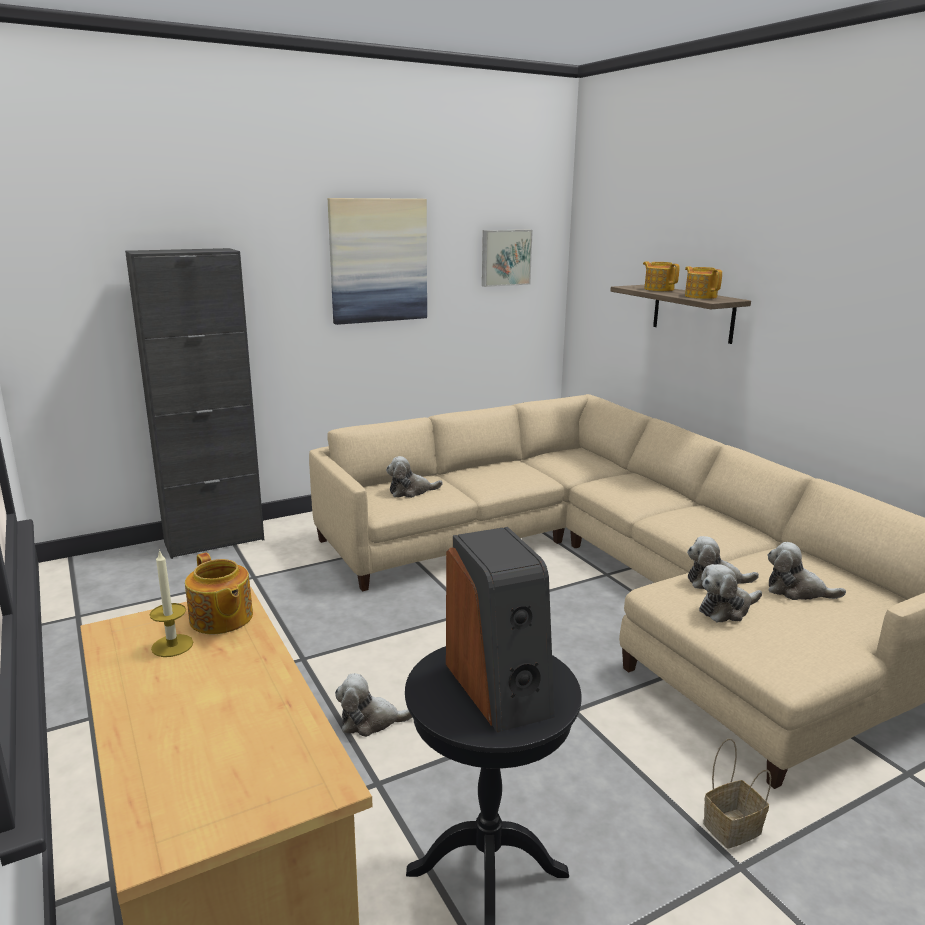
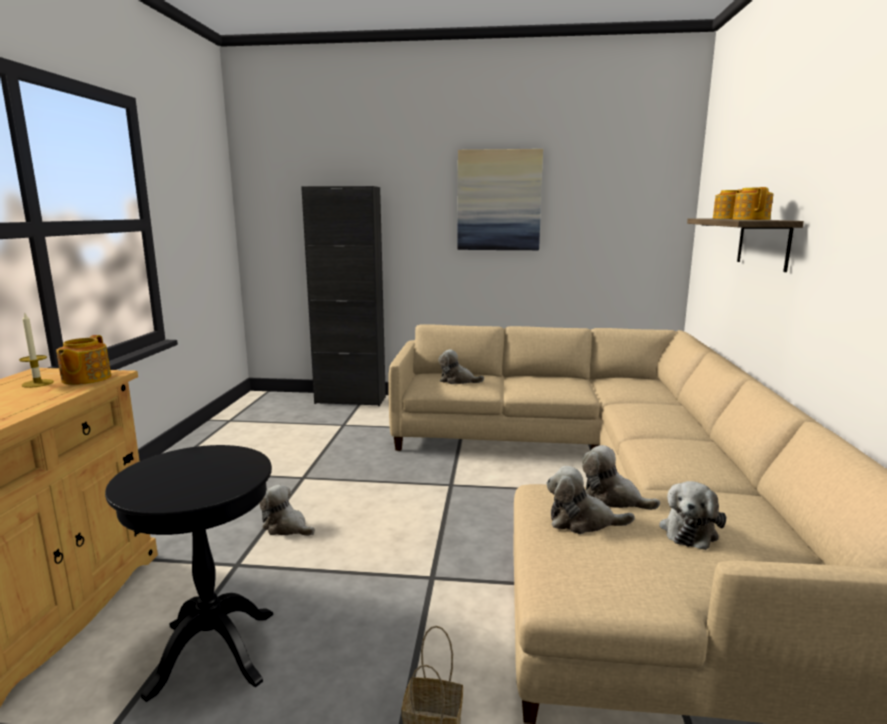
camera: 35 degrees right, 5 degrees down
speaker [446,527,555,732] -> none
picture [482,230,533,287] -> none
plush toy [768,542,846,600] -> plush toy turned 120 degrees counterclockwise [659,481,726,550]

